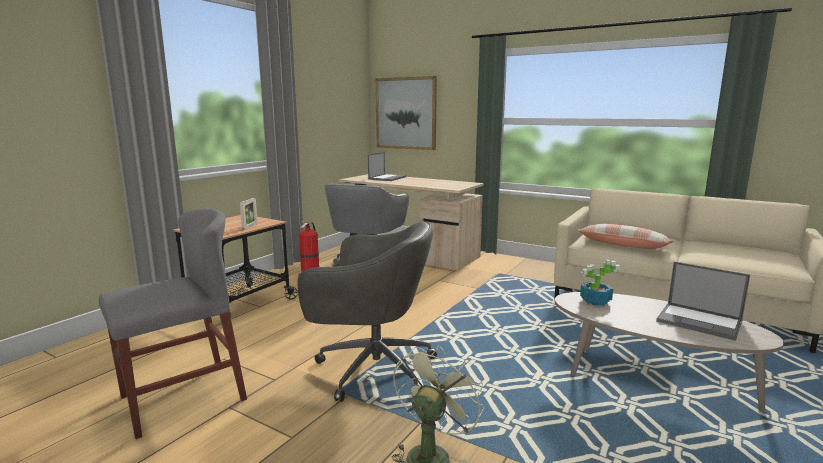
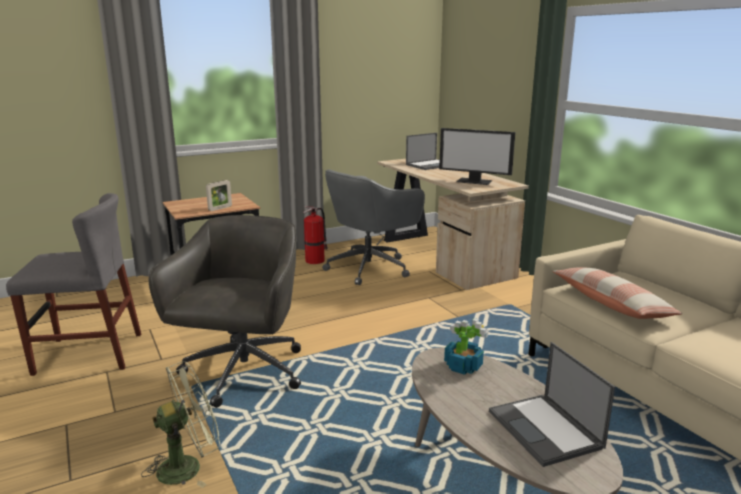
camera: 30 degrees right, 5 degrees up
grey office chair [297,221,437,402] -> grey office chair turned 120 degrees counterclockwise [149,215,301,408]
picture [375,76,437,150] -> none
none -> monitor [439,128,515,185]

